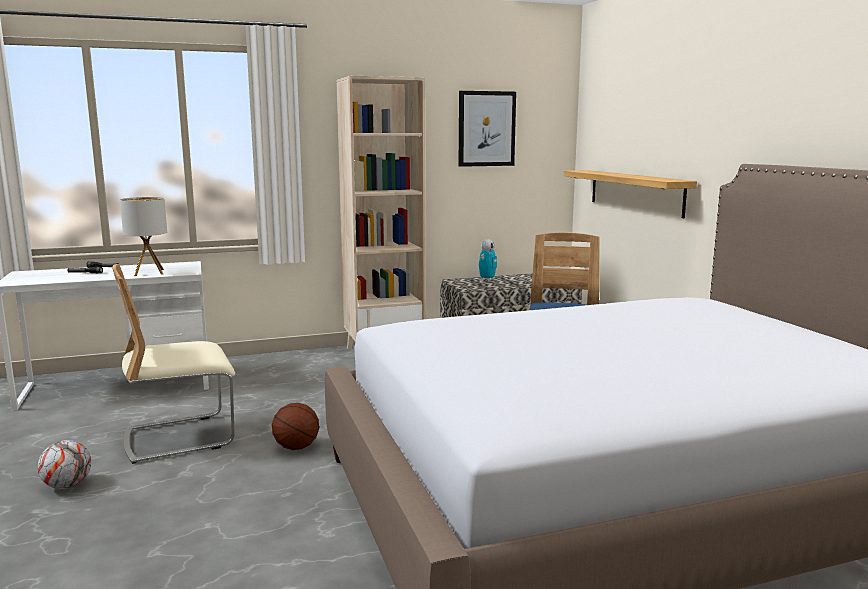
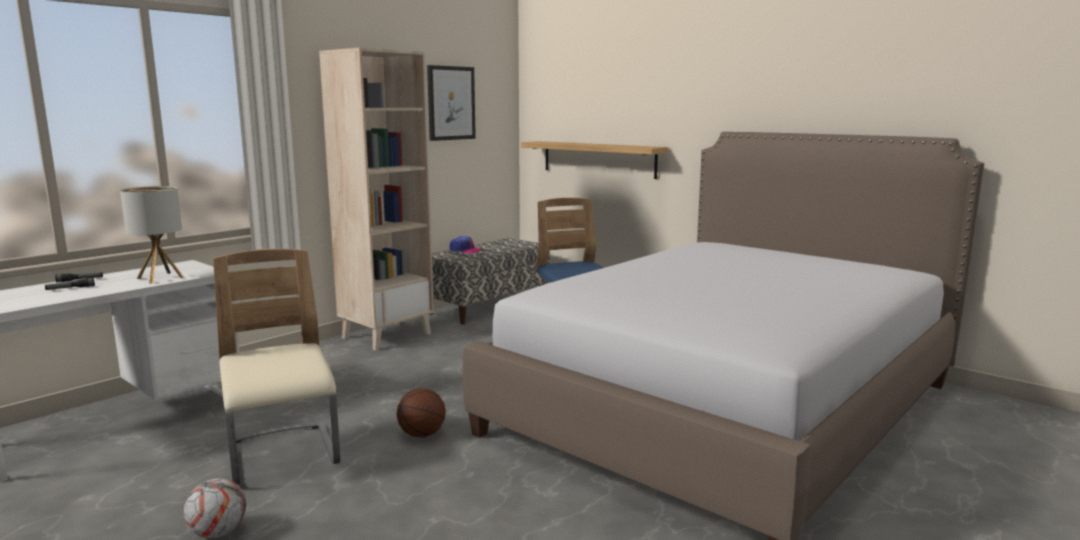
camera: 30 degrees left, 0 degrees up
beige chair [112,264,235,464] -> beige chair turned 120 degrees clockwise [213,249,340,484]
toy robot [479,239,497,281] -> cap [449,236,481,253]

